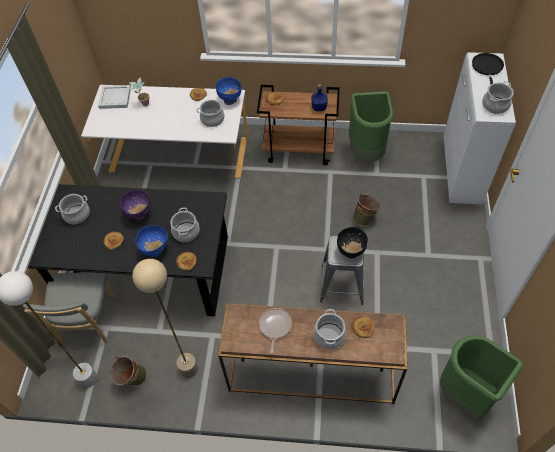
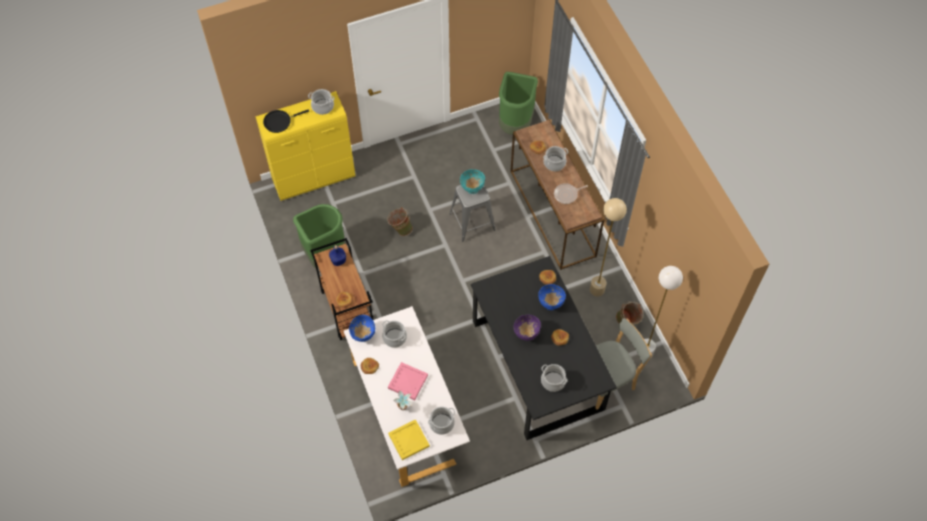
camera: 120 degrees left, 5 degrees up
white tray [98,85,131,109] -> yellow tray [388,419,430,460]
cooking pot [170,208,200,242] -> cooking pot moved to [428,407,455,435]
black bowl [337,227,368,259] -> turquoise bowl [460,169,485,194]
white cabinet [444,52,516,205] -> yellow cabinet [255,91,355,201]
none -> pink tray [388,362,428,400]

